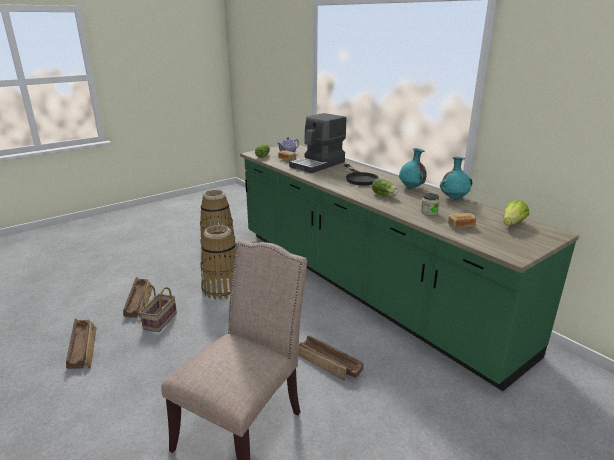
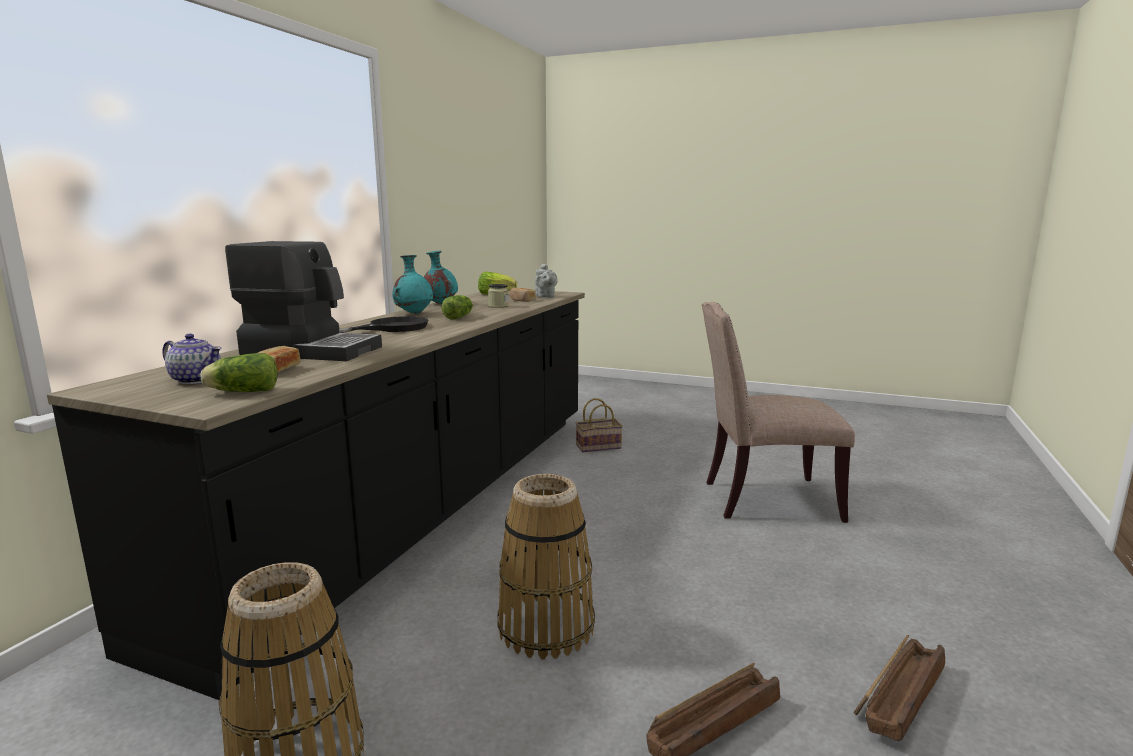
camera: 120 degrees left, 10 degrees down
basket [139,285,177,332] -> basket moved to [575,398,623,452]
green counter [240,144,579,391] -> black counter [47,291,585,700]
crate [298,335,364,380] -> none
none -> grey teapot [535,264,558,298]

